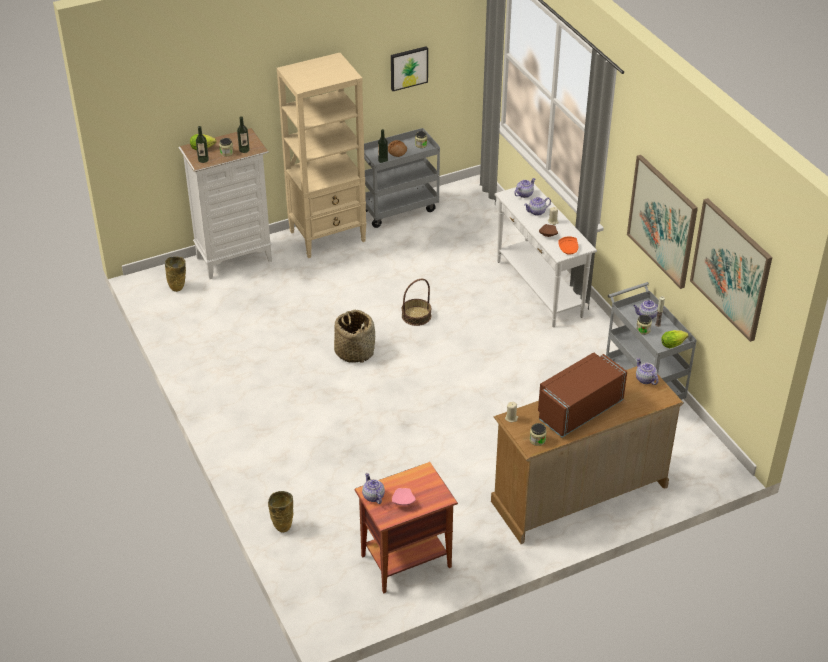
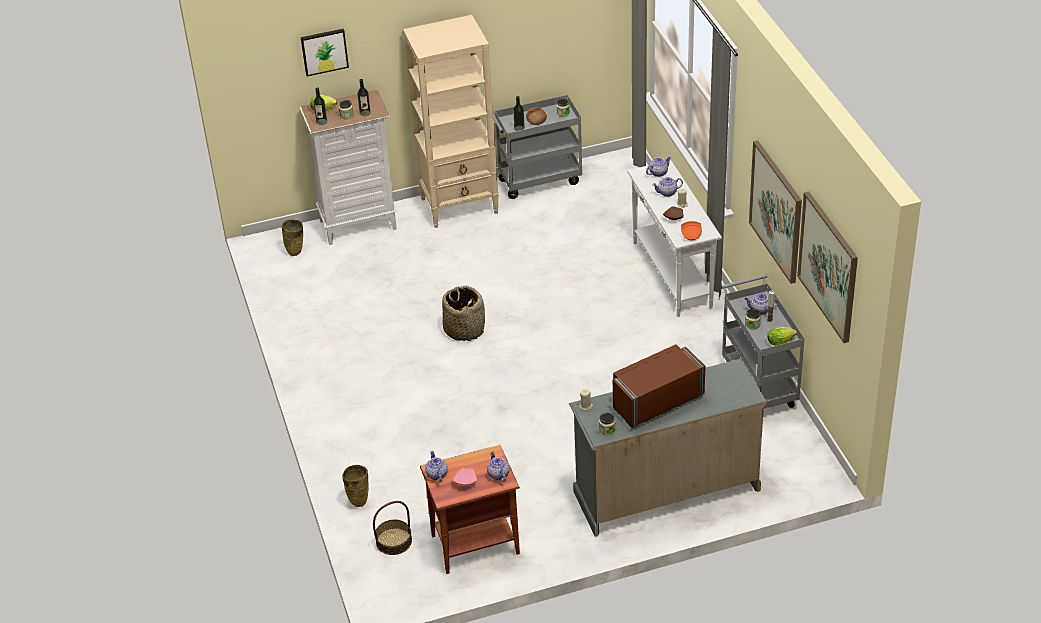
camera: 10 degrees right, 0 degrees up
picture [391,46,428,91] -> picture moved to [301,29,349,76]
basket [402,279,431,326] -> basket moved to [373,501,412,555]
brown cabinet [491,366,683,544] -> grey cabinet [569,359,768,537]
teapot [636,358,658,385] -> teapot moved to [487,451,510,482]

